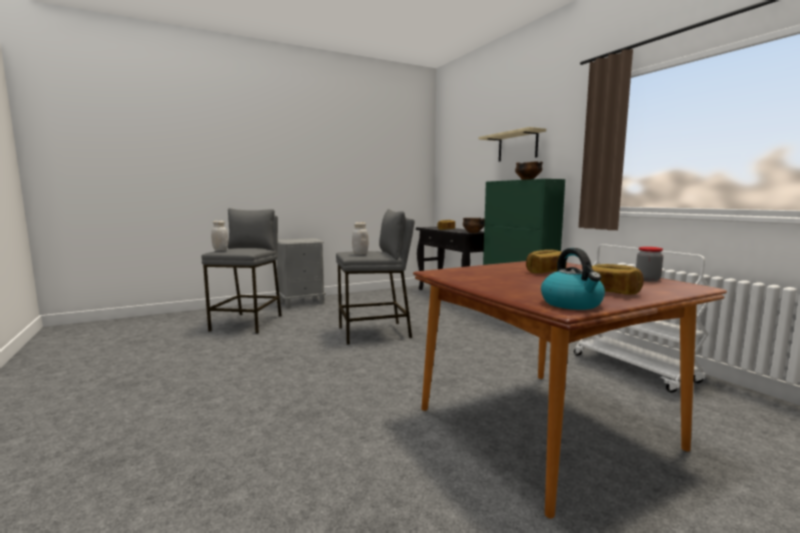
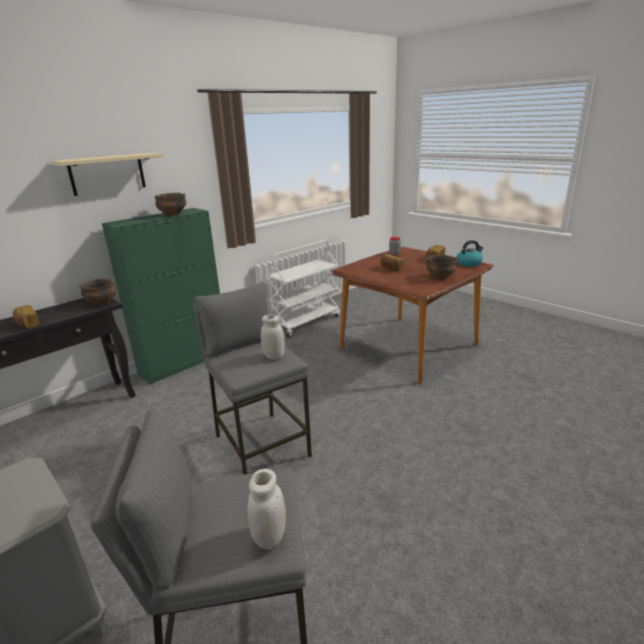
camera: 105 degrees left, 15 degrees up
none -> bowl [426,255,457,279]

